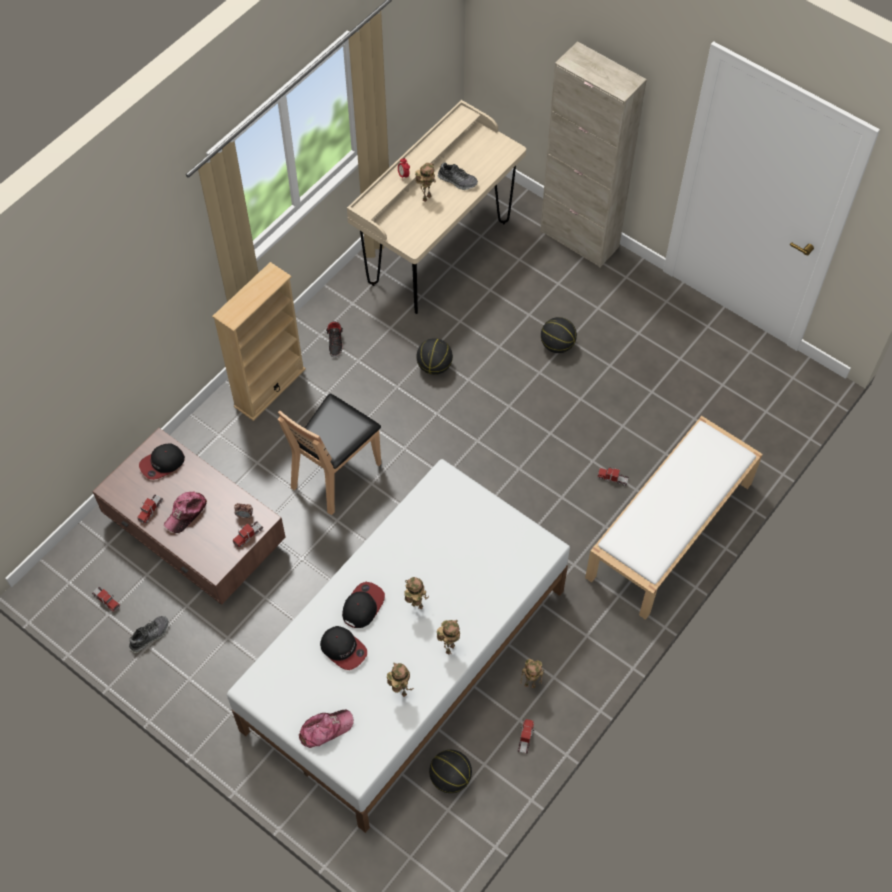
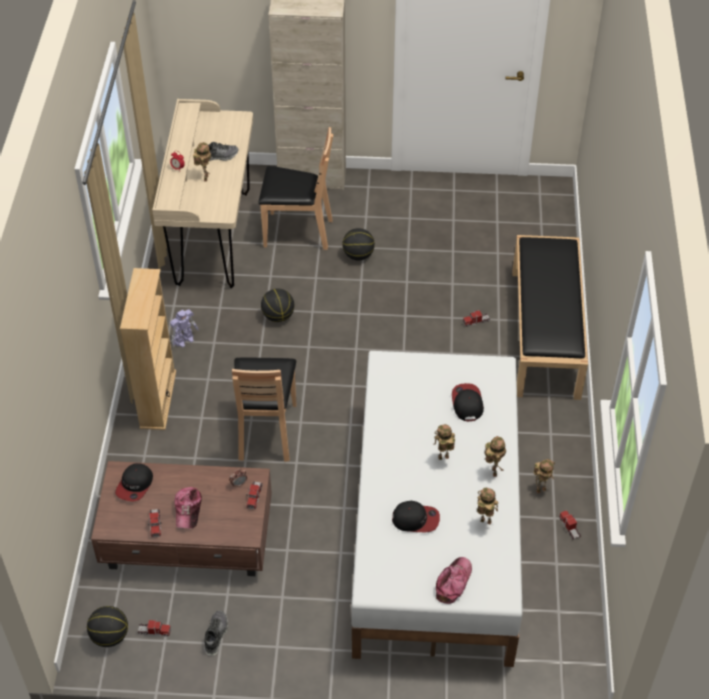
camera: 35 degrees left, 10 degrees down
black shoe [326,321,343,357] -> toy robot [170,309,198,348]
cap [342,582,385,628] -> cap moved to [452,383,484,421]
basketball [429,750,472,793] -> basketball moved to [87,606,128,647]
white bench [585,416,763,620] -> black bench [512,235,588,400]
none -> brown chair [258,127,333,250]

